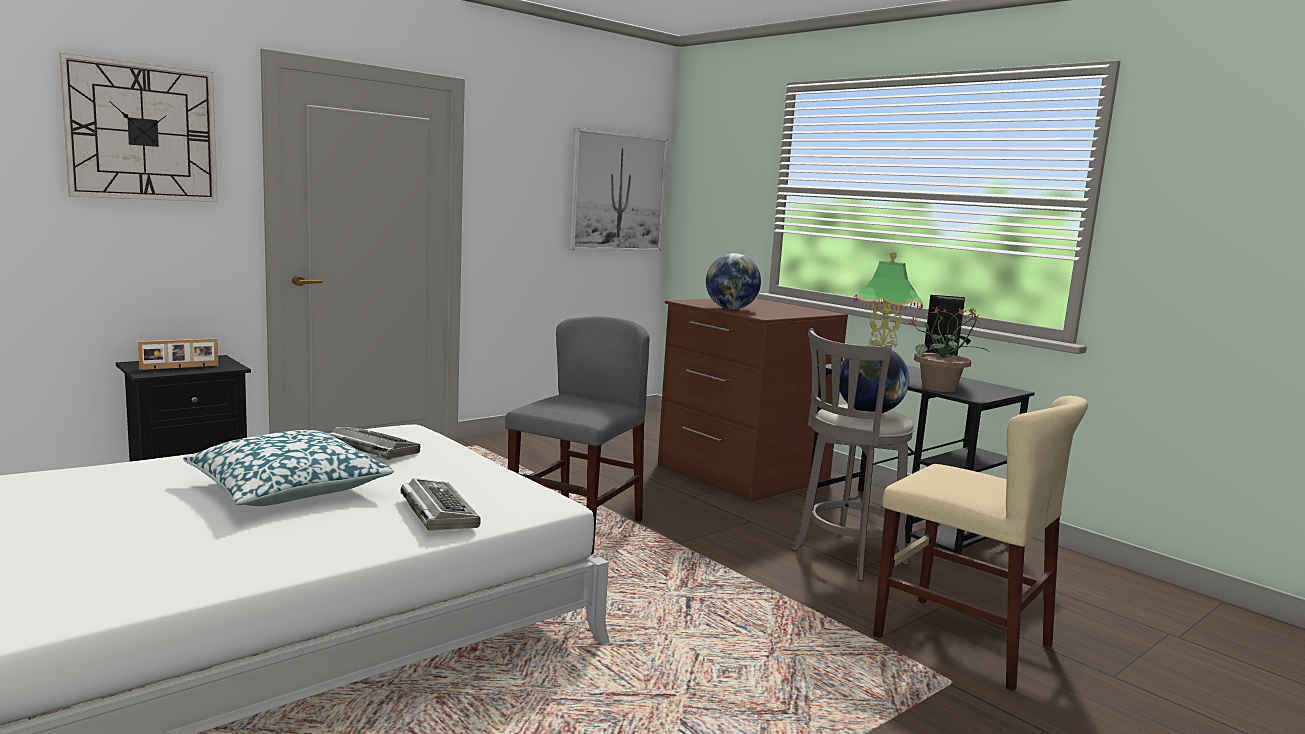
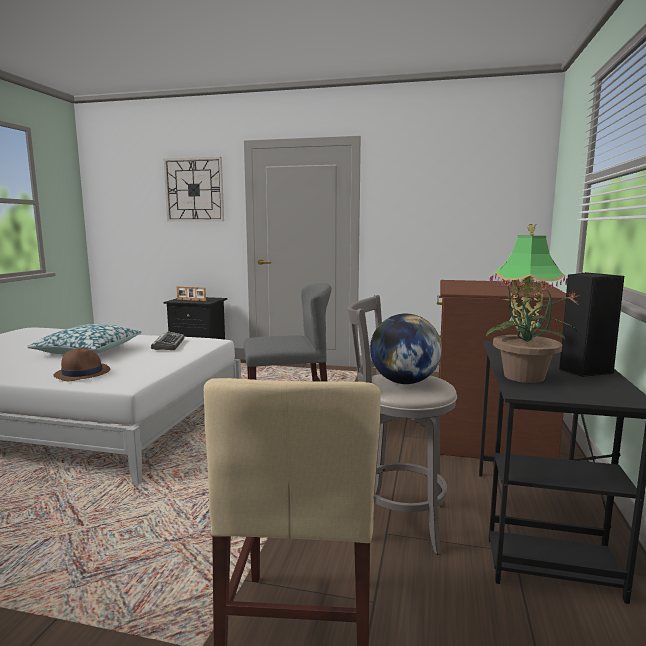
camera: 55 degrees right, 0 degrees up
keyboard [401,478,481,531] -> brown hat [53,347,110,381]
picture [569,128,668,251] -> none
globe [706,253,761,309] -> none

